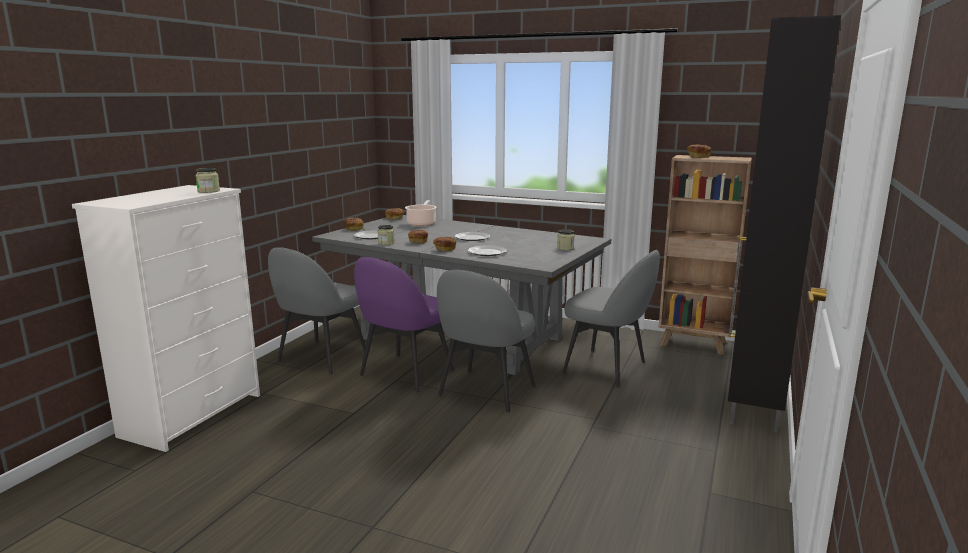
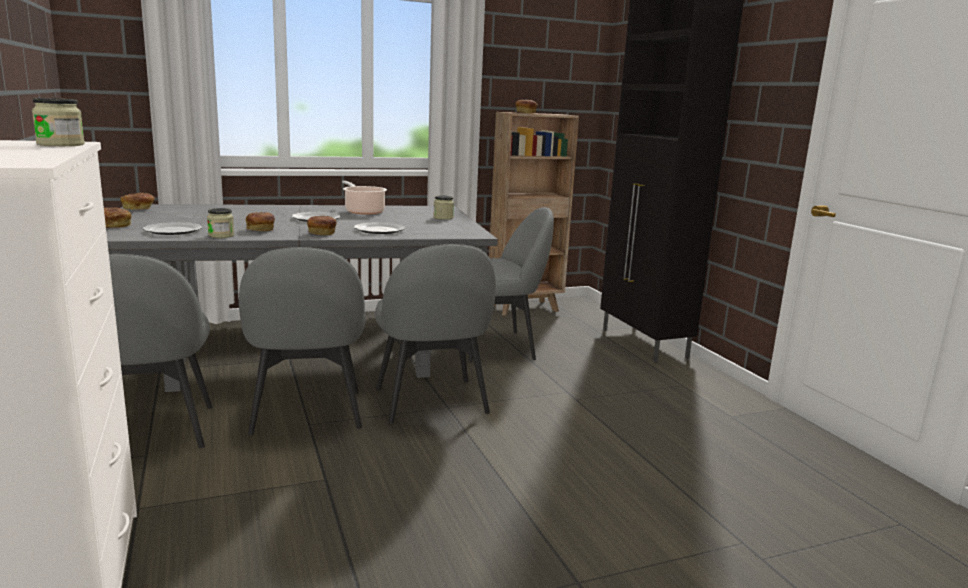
camera: 45 degrees left, 0 degrees up
purple chair [354,257,454,393] -> grey chair [239,247,366,435]
cooking pot [405,200,437,226] -> cooking pot moved to [342,181,387,215]

